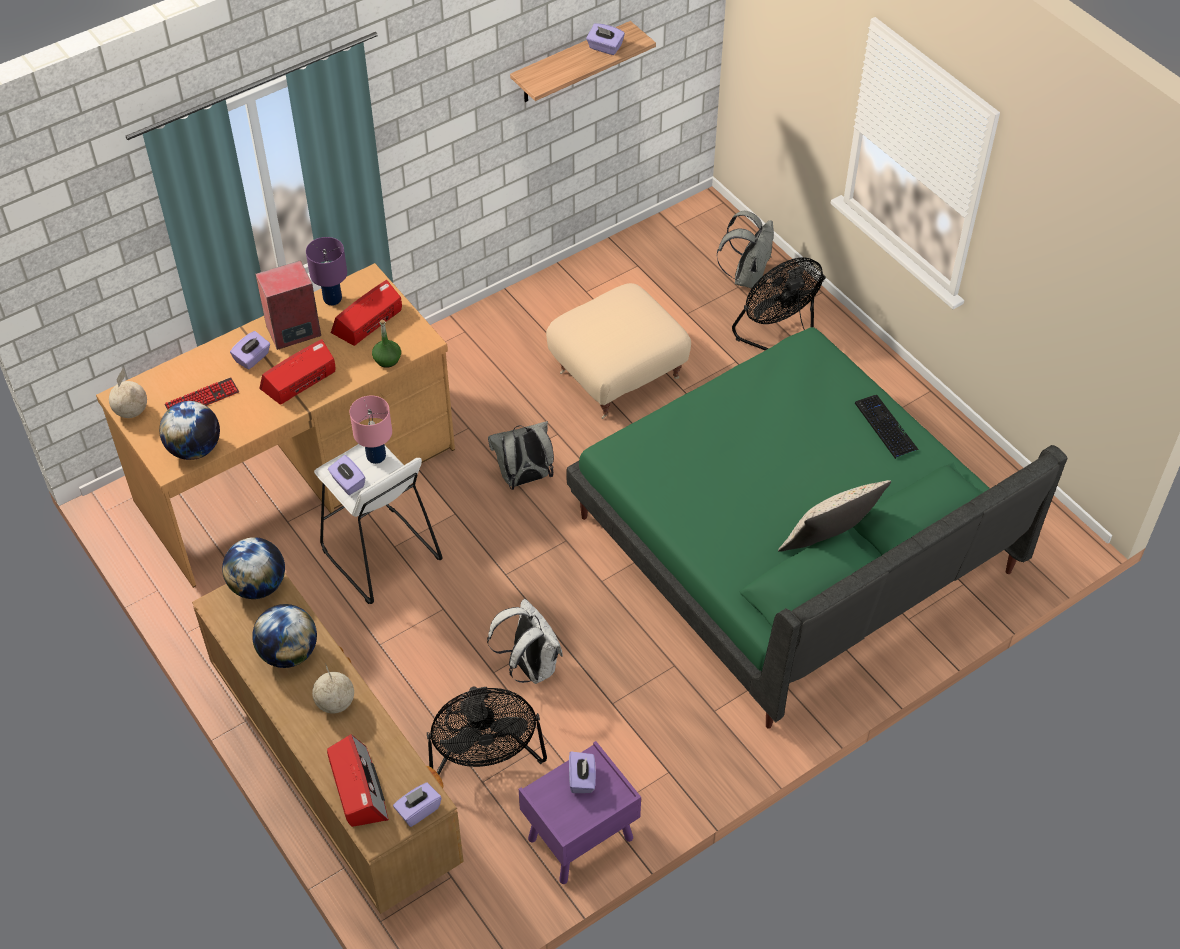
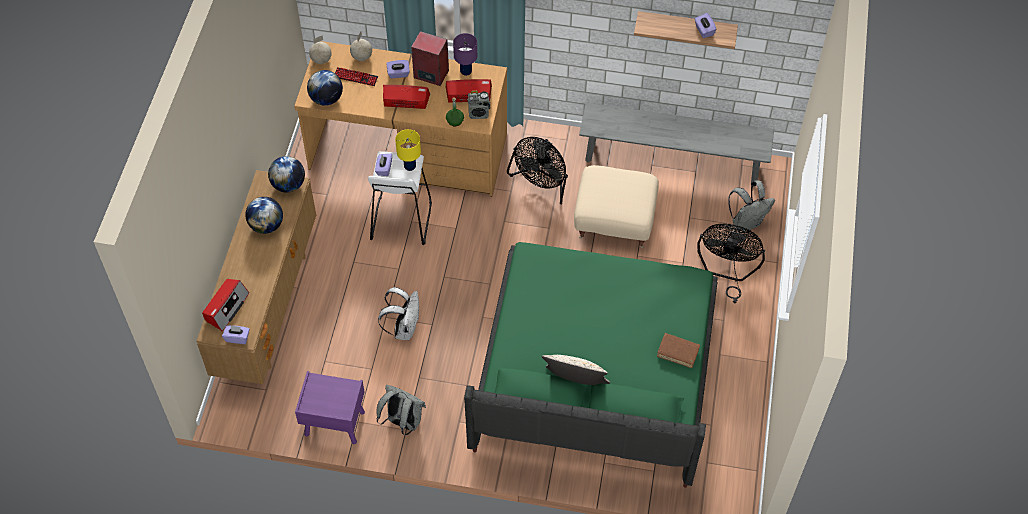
camera: 45 degrees right, 5 degrees up
globe [312,663,354,713] -> globe moved to [350,32,372,61]
pink table lamp [350,396,392,464] -> yellow table lamp [395,129,421,171]
black fan [427,686,547,775] -> black fan moved to [507,137,568,204]
grey backpack [488,421,554,490] -> grey backpack moved to [376,385,426,435]
purple tissue box [569,752,596,793] -> none
keyboard [855,395,919,459] -> brown book [657,333,700,368]
none -> radio [468,91,490,119]
none -> grey bench [579,102,774,187]

